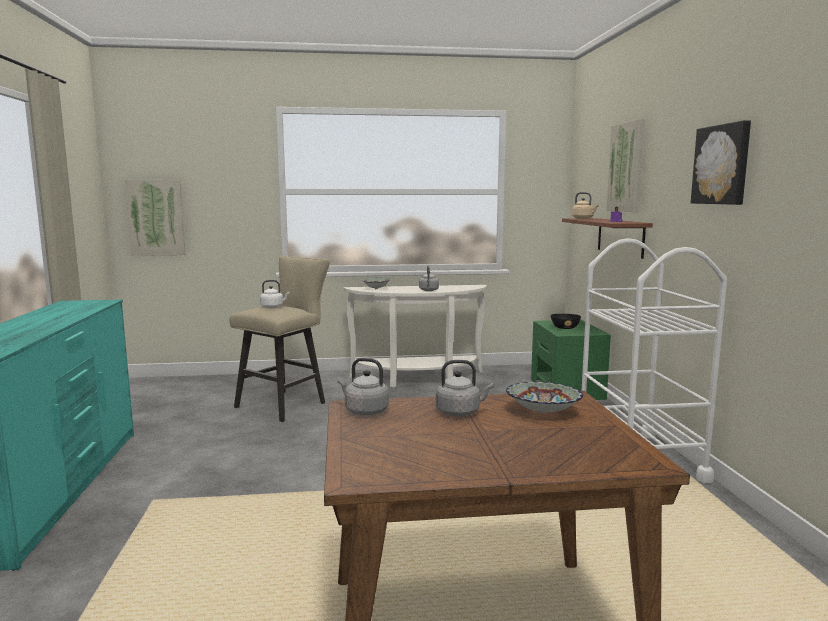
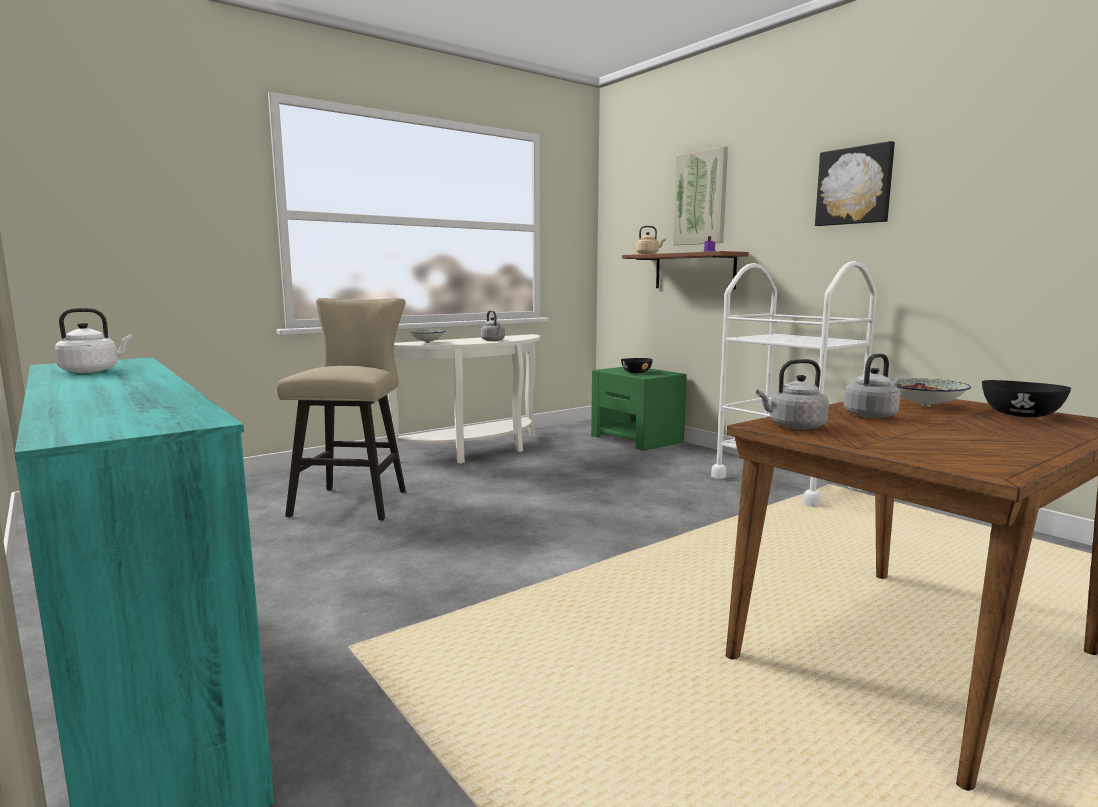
camera: 30 degrees left, 0 degrees up
picture [125,180,186,256] -> none
white kettle [260,280,289,308] -> white kettle moved to [55,308,132,373]
none -> black bowl [982,380,1071,417]

